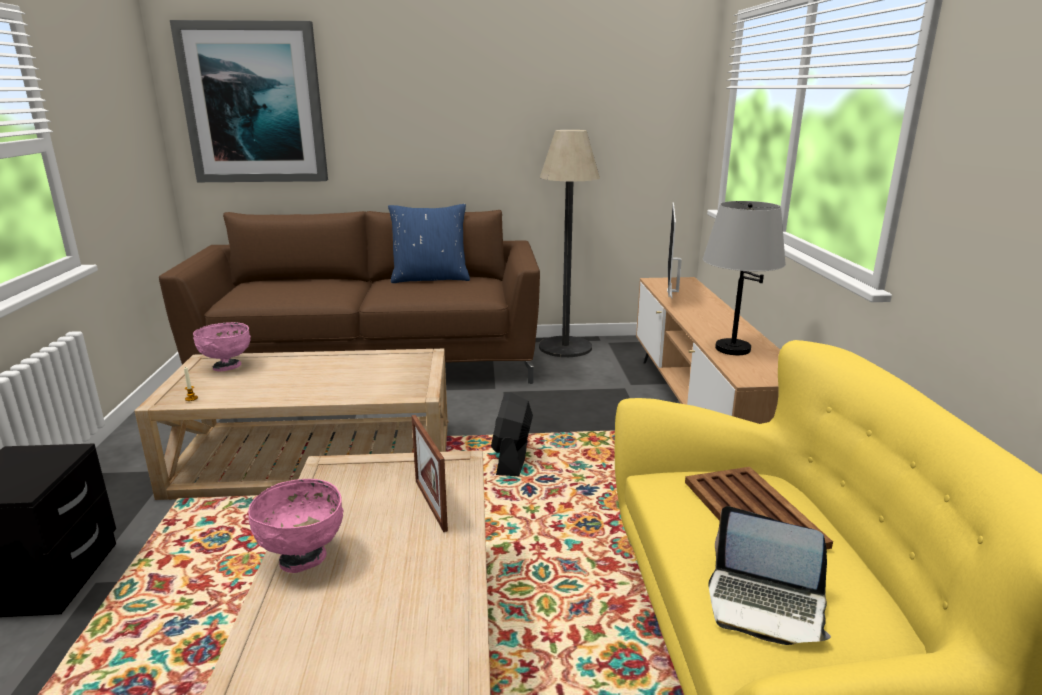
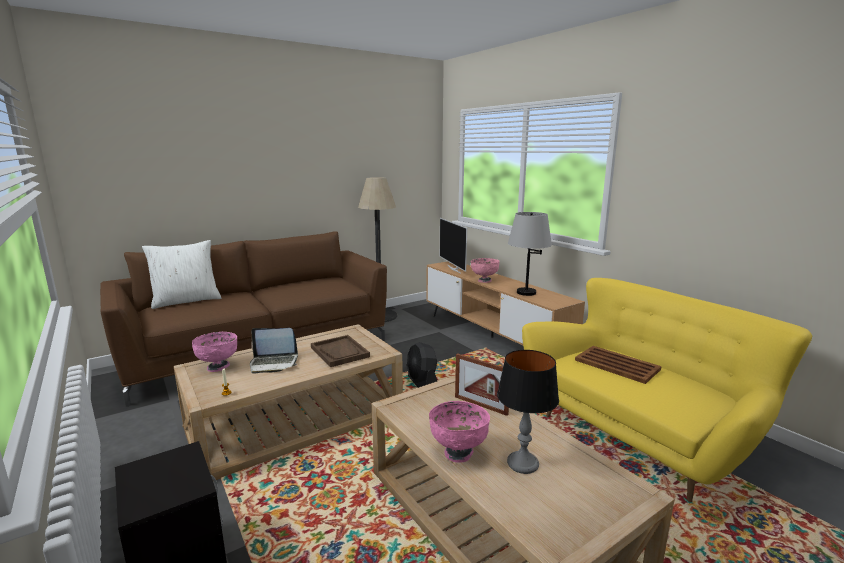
camera: 30 degrees left, 5 degrees down
picture [170,20,328,182] -> none
blue pillow [388,204,470,283] -> none
laptop [708,506,831,645] -> laptop moved to [250,328,298,374]
none -> white pillow [142,240,221,309]
none -> brown tray [311,335,370,367]
none -> pink bowl [471,258,500,283]
none -> table lamp [497,350,559,474]

